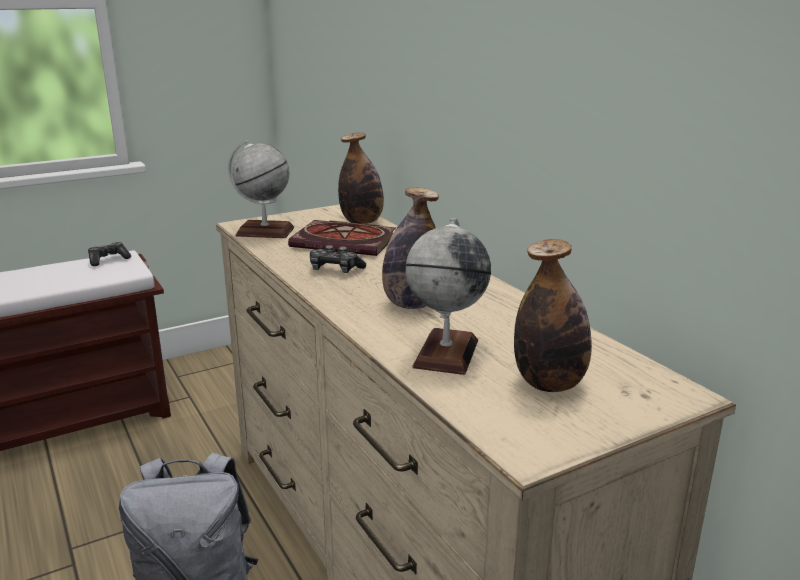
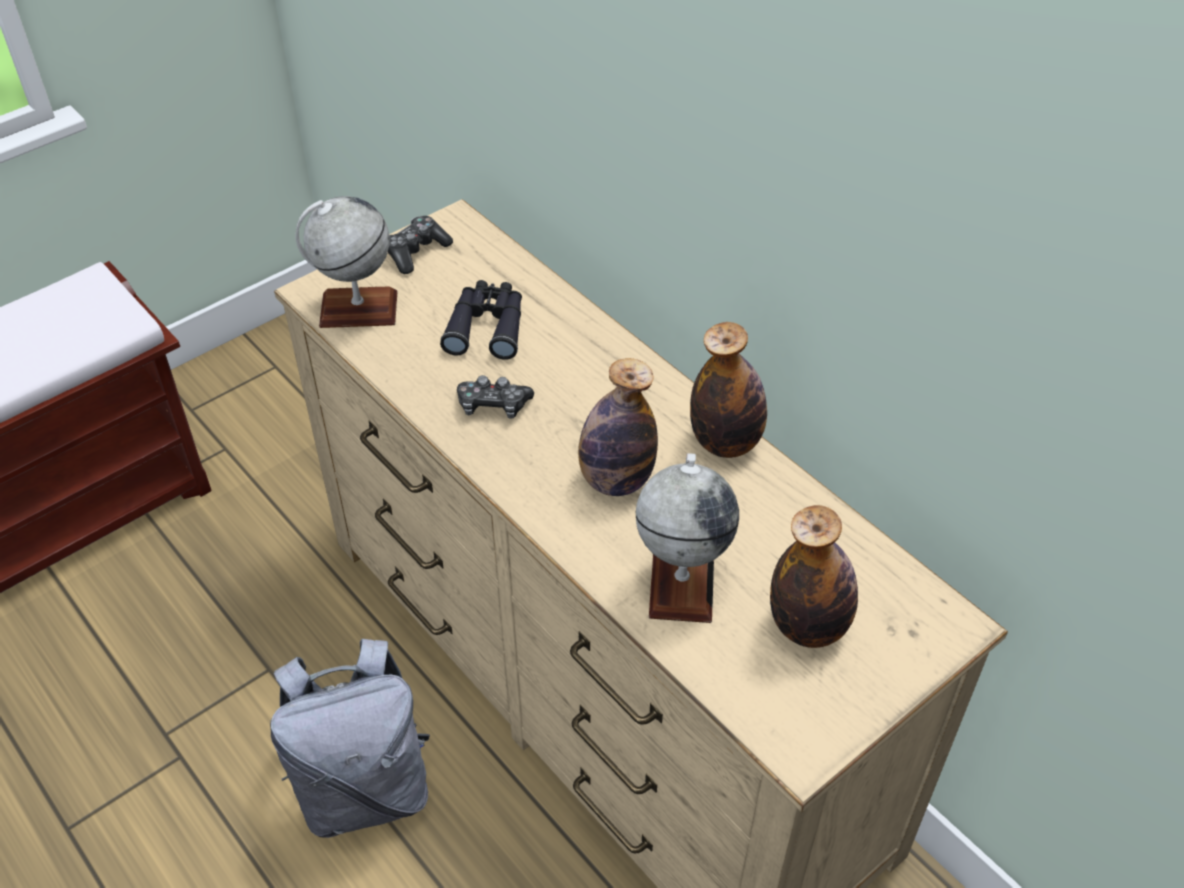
camera: 10 degrees left, 25 degrees up
game controller [88,242,131,266] -> game controller moved to [388,216,453,274]
book [288,220,396,256] -> black binoculars [440,280,522,360]
bottle [338,133,384,224] -> bottle moved to [690,322,767,458]

